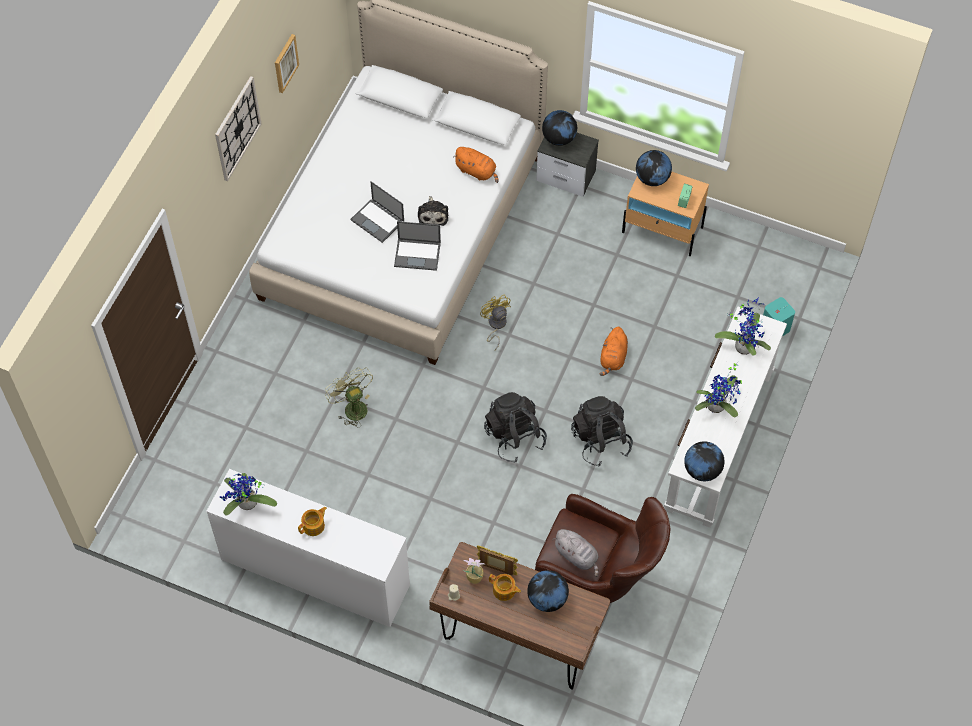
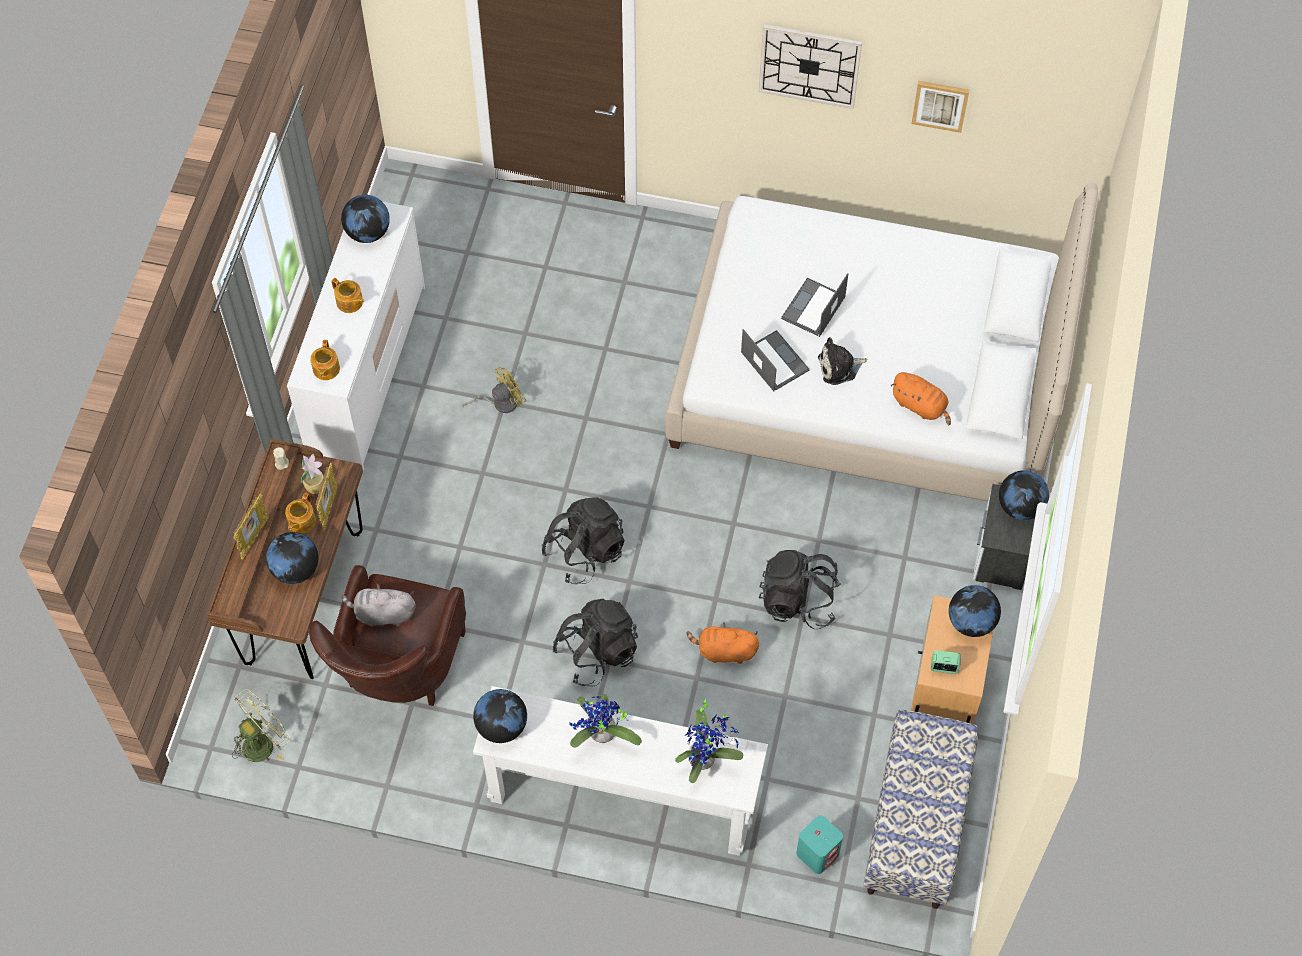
camera: 80 degrees right, 0 degrees up
potted plant [220,473,277,516] -> globe [341,195,390,243]
green fan [325,367,373,427] -> green fan moved to [232,689,290,762]
laptop [394,221,441,271] -> laptop turned 150 degrees clockwise [741,329,810,391]
orange plush toy [453,147,498,183] -> orange plush toy turned 75 degrees counterclockwise [891,372,951,426]
yellow fan [480,294,511,350] -> yellow fan moved to [462,367,526,413]
grey plush toy [553,529,599,577] -> grey plush toy turned 60 degrees clockwise [341,584,416,626]
none -> picture frame [233,494,269,560]
none -> teapot [310,340,340,380]
none -> black backpack [759,550,841,629]
none -> bench [863,710,978,909]

